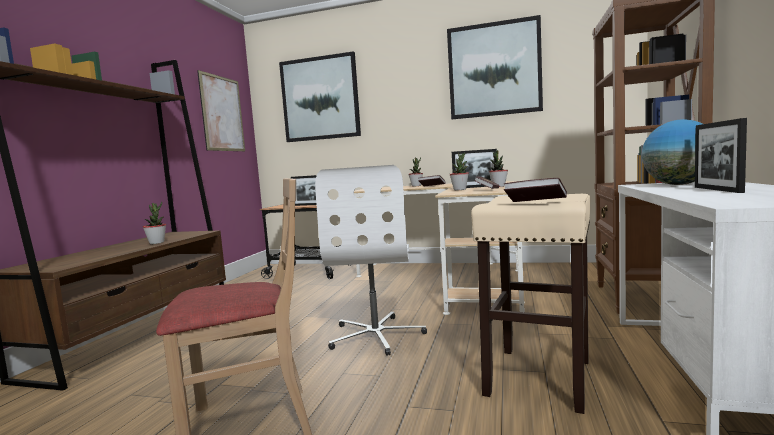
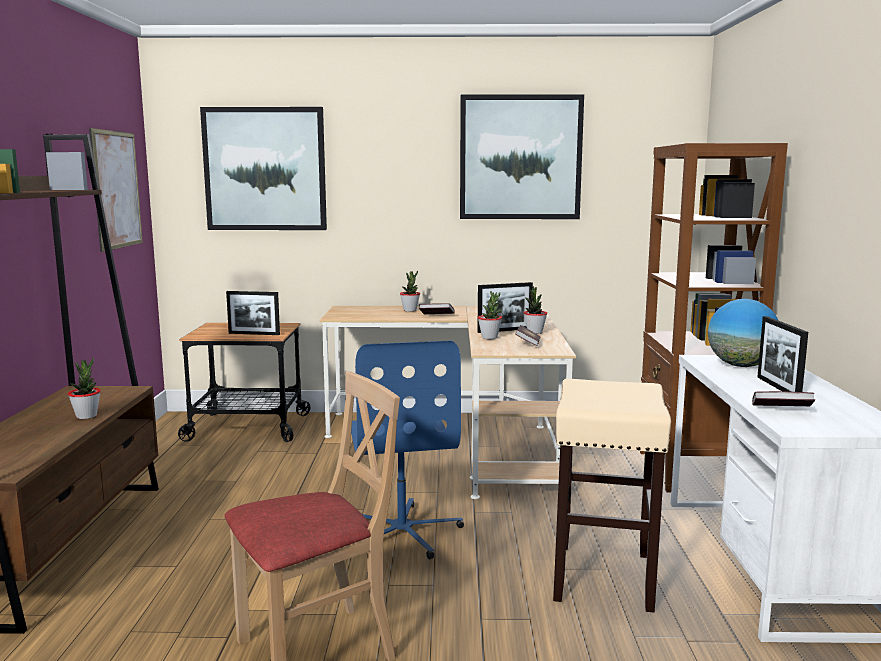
camera: 15 degrees left, 5 degrees up
white office chair [315,165,427,356] -> blue office chair [351,341,464,559]
book [504,178,567,202] -> book moved to [752,391,815,406]

